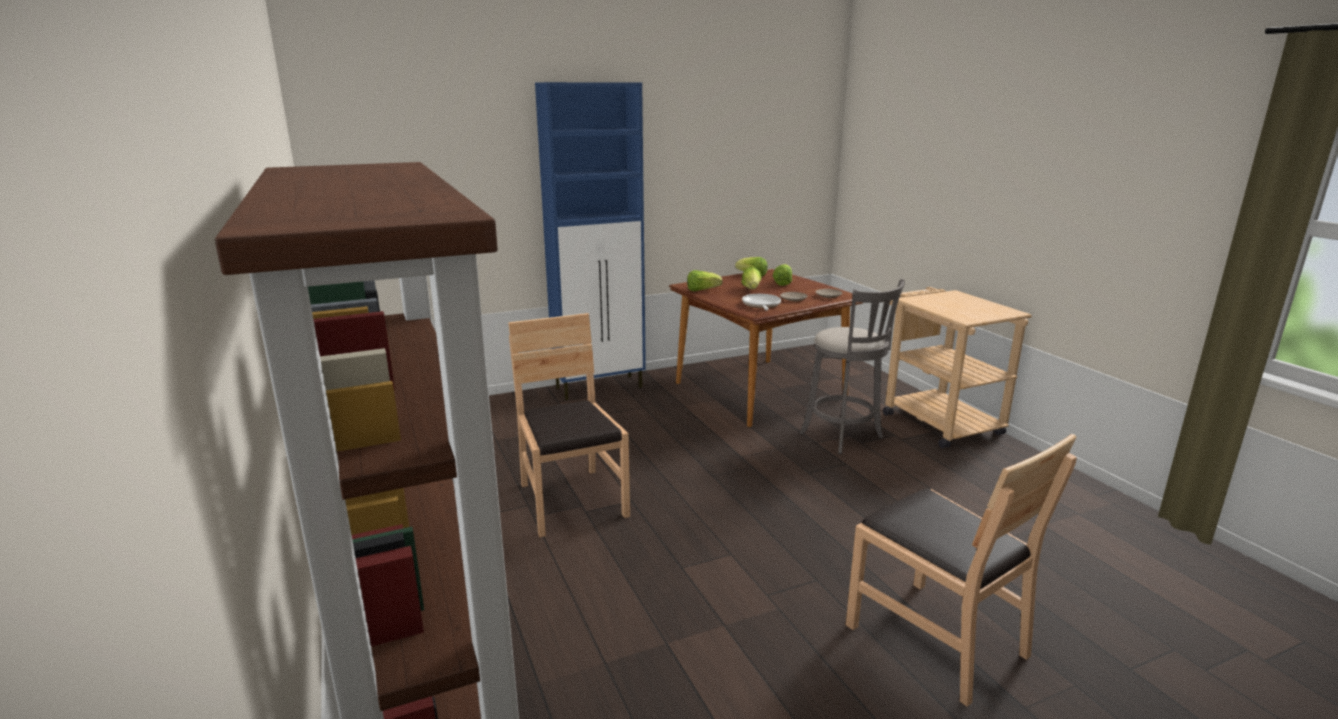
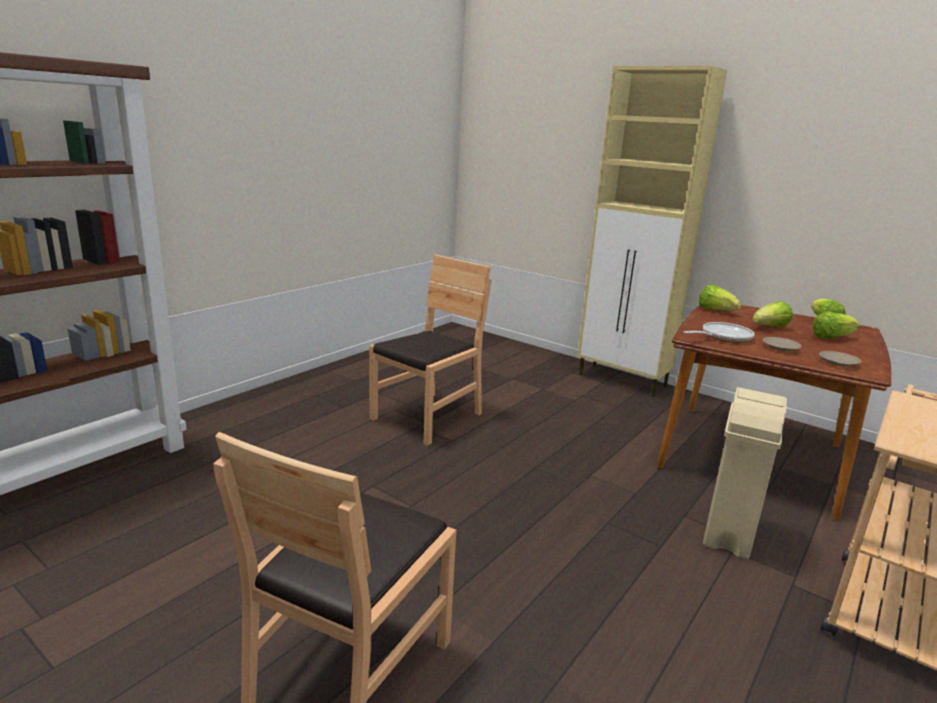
camera: 60 degrees right, 0 degrees up
blue cabinet [535,82,646,400] -> beige cabinet [578,66,727,397]
grey stool [800,279,905,454] -> beige trash can [703,387,787,559]

